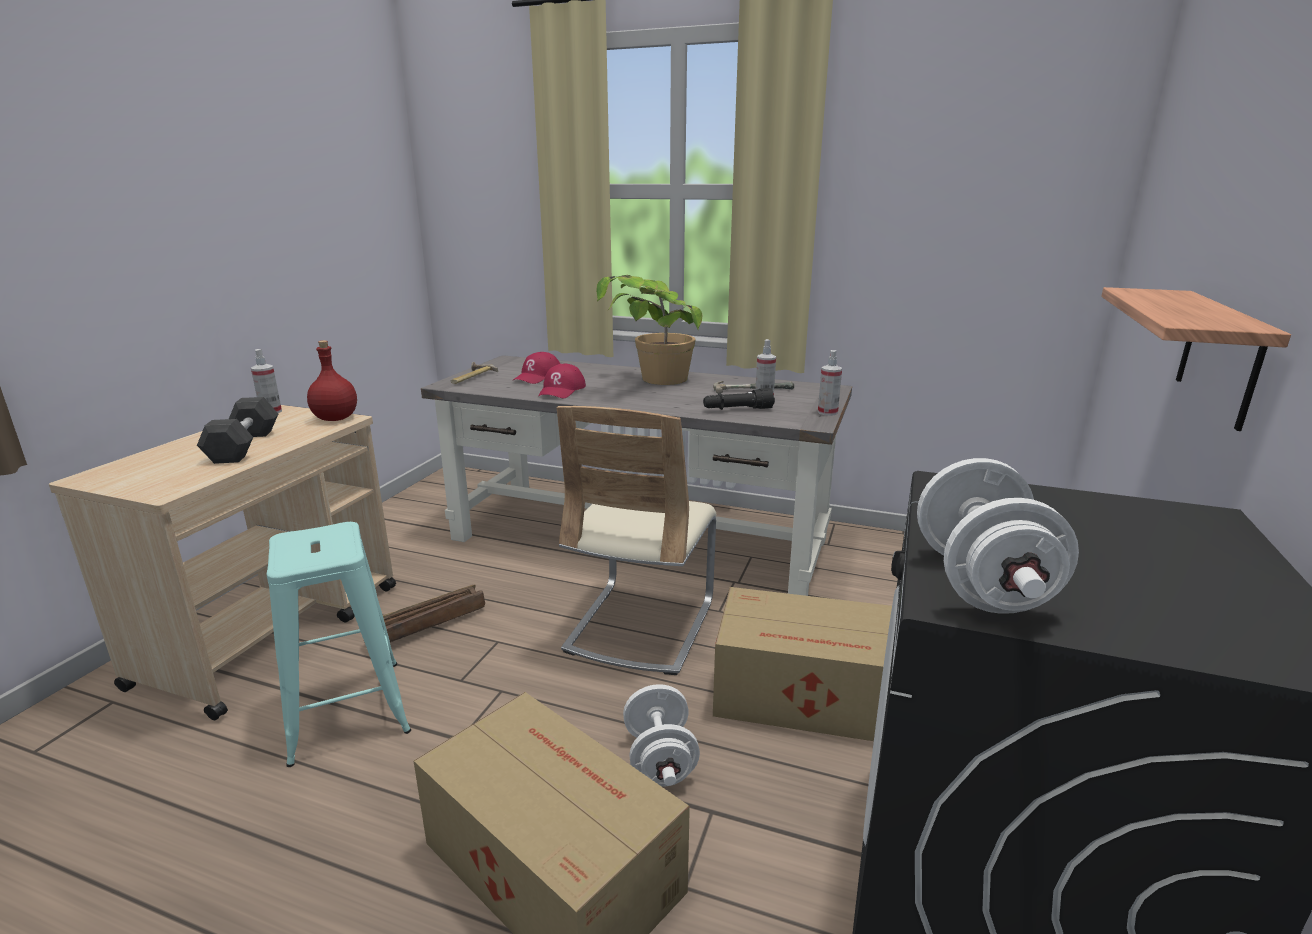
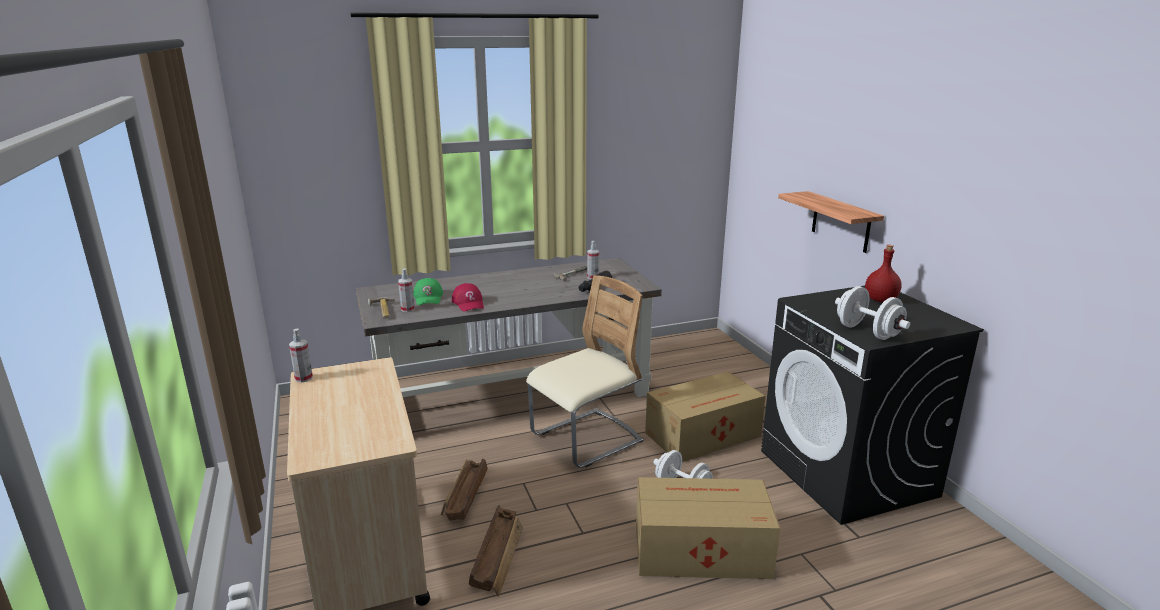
camera: 40 degrees left, 0 degrees up
grey dumbbell [197,397,278,464] -> none
turquoise stool [266,522,411,767] -> crate [469,505,523,596]
red bottle [307,340,357,421] -> red bottle moved to [865,245,902,302]
red cap [512,352,560,384] -> green cap [413,278,443,305]
beige chair [557,406,716,675] -> beige chair turned 105 degrees counterclockwise [526,275,643,468]
potted plant [596,275,703,385] -> none
spray bottle [818,350,842,416] -> spray bottle moved to [398,269,415,312]

